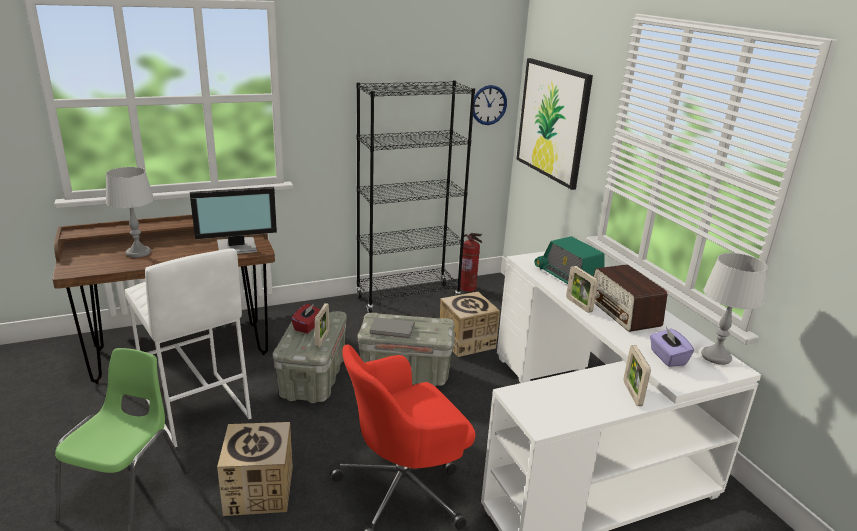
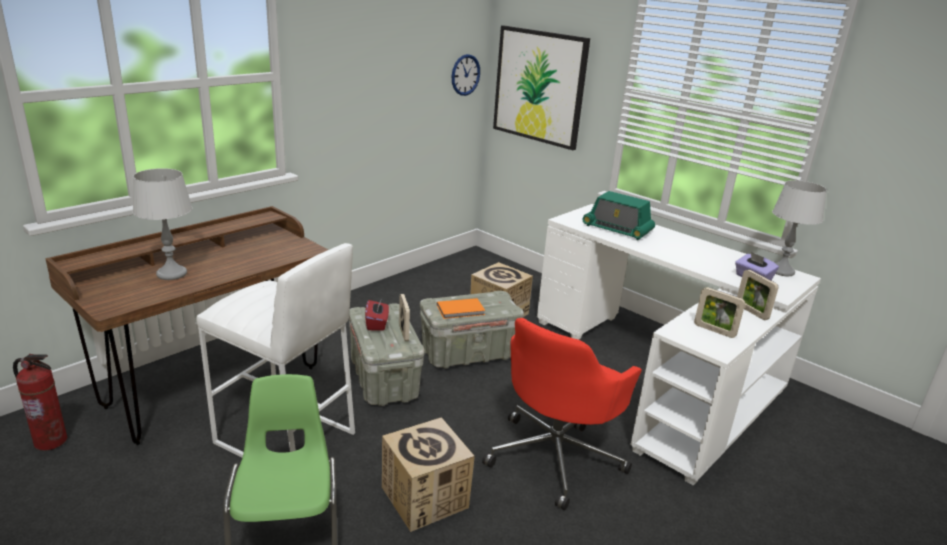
camera: 25 degrees left, 0 degrees up
monitor [190,187,277,254] -> none
black bookcase [356,80,475,313] -> none
grey book [369,317,414,339] -> orange book [437,298,485,319]
fire extinguisher [460,233,482,292] -> fire extinguisher moved to [13,354,67,451]
picture frame [566,266,598,313] -> picture frame moved to [694,287,745,338]
radio [593,264,667,332] -> none

